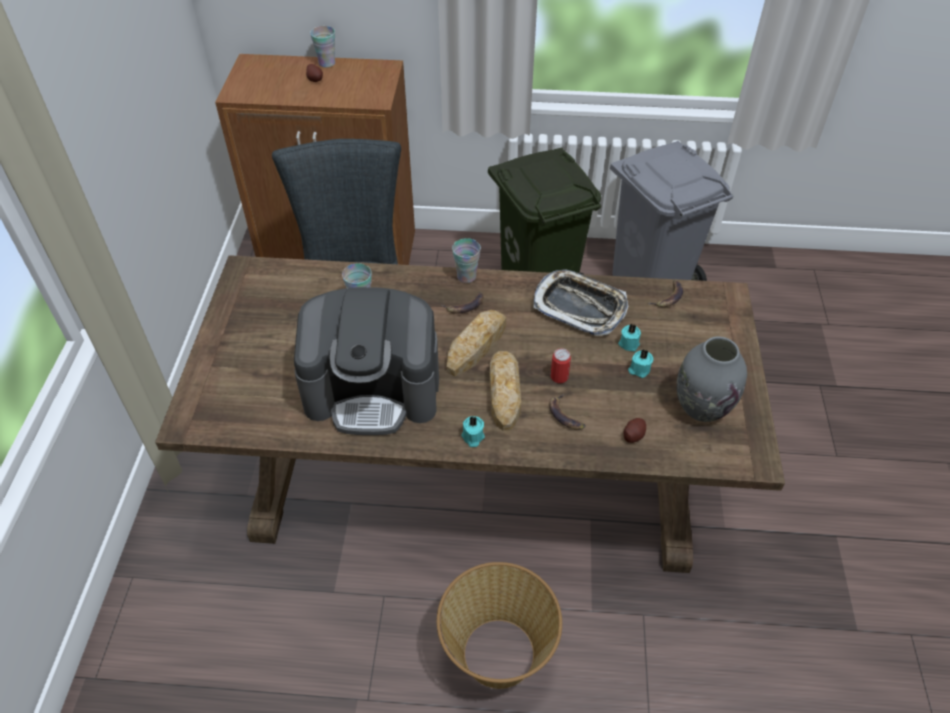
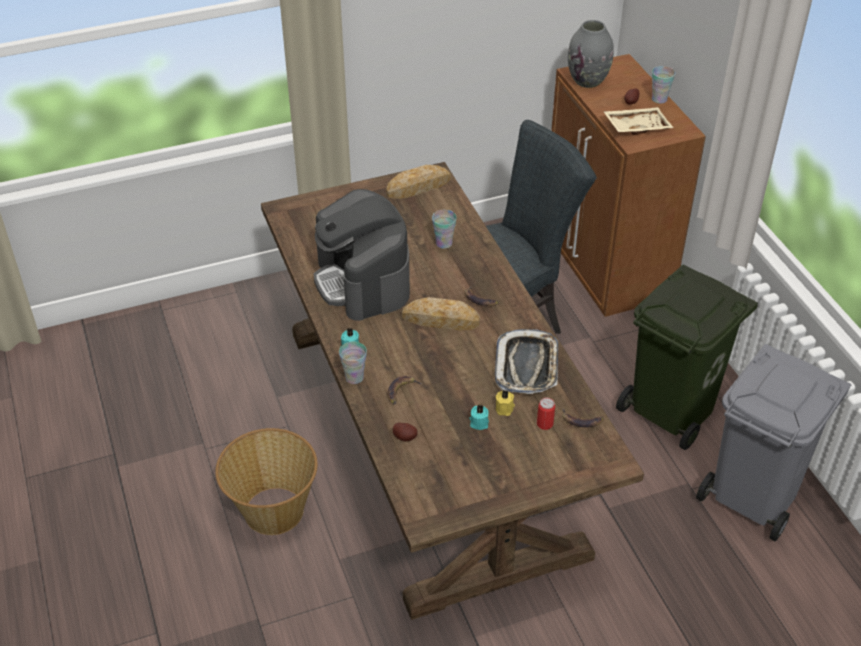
camera: 65 degrees right, 5 degrees down
cup [452,238,481,283] -> cup moved to [339,341,367,384]
bread [490,351,521,431] -> bread moved to [386,165,451,199]
can [551,348,571,383] -> can moved to [537,398,555,430]
turquoise candle [618,324,641,351] -> yellow candle [496,390,515,416]
grey vase [677,337,747,422] -> grey vase moved to [568,20,613,88]
none -> beige tray [603,107,673,135]

